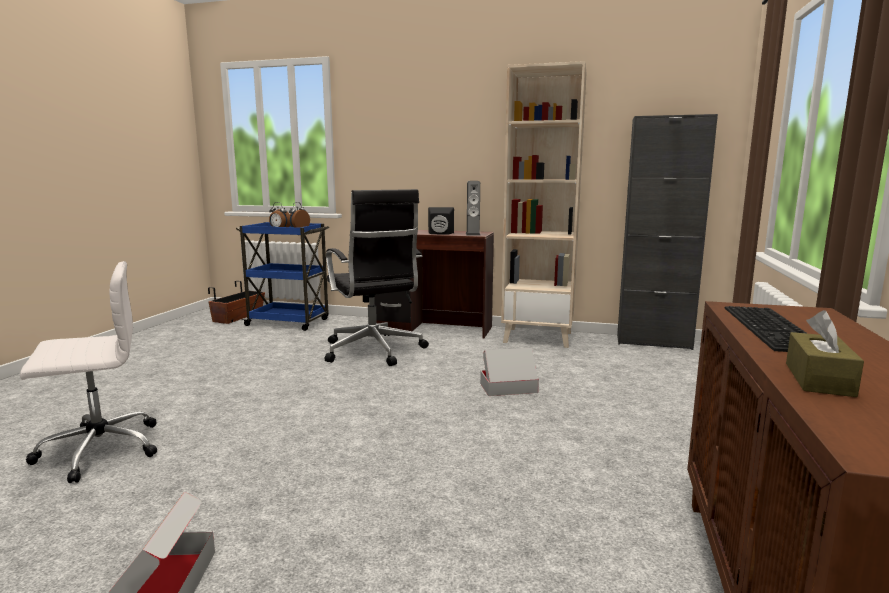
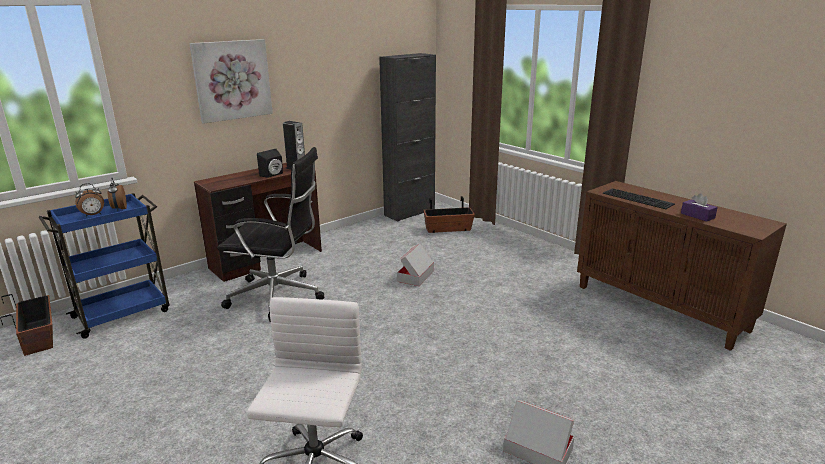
camera: 55 degrees left, 10 degrees up
beige bookcase [501,61,586,348] -> none
brown tissue box [786,310,864,397] -> purple tissue box [681,193,718,222]
none -> picture [189,39,273,124]
none -> planter [423,196,475,233]

